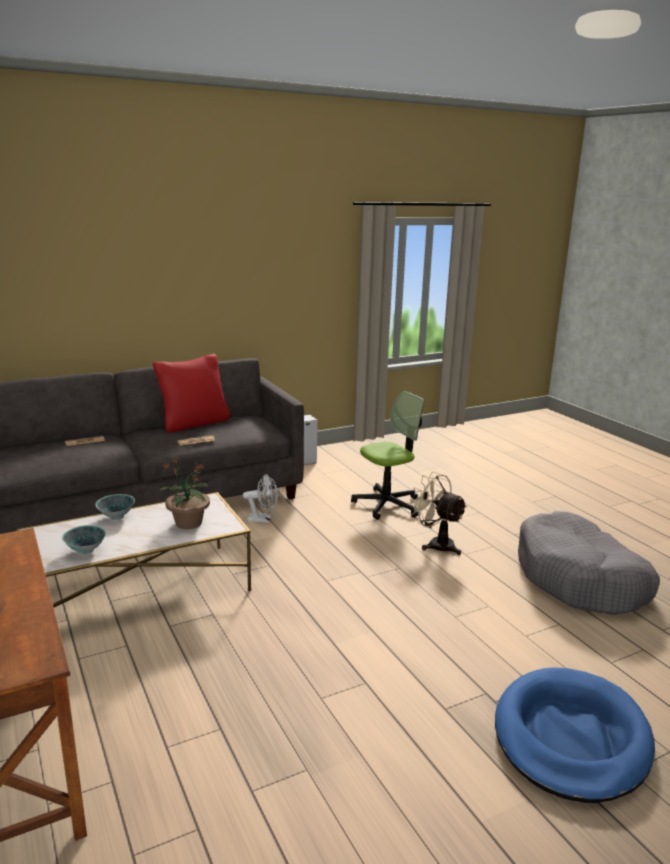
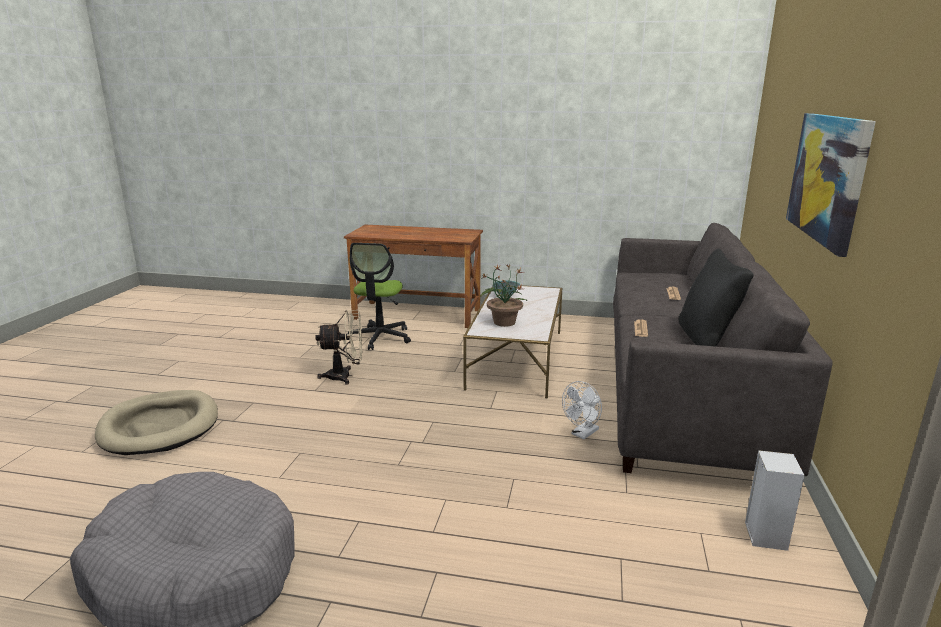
camera: 130 degrees right, 0 degrees up
bowl [96,494,135,520] -> none
red pillow [153,354,230,433] -> black pillow [679,249,754,347]
office chair [351,391,424,520] -> office chair moved to [346,243,411,350]
beige fan [409,472,467,555] -> beige fan moved to [315,310,362,384]
blue dog bed [495,667,655,803] -> beige dog bed [95,390,218,455]
none -> picture [786,113,876,257]

